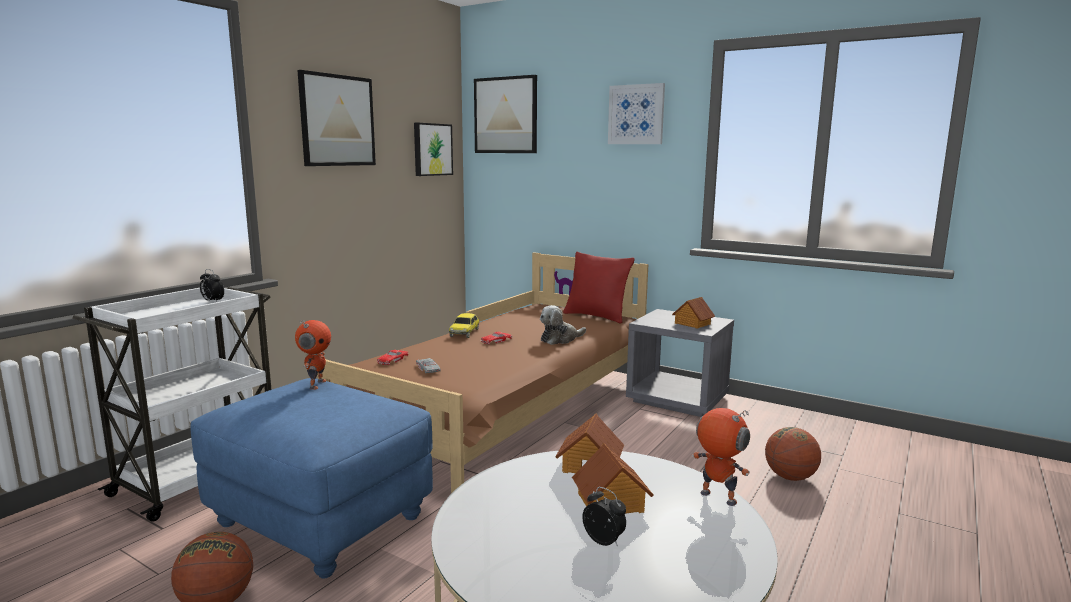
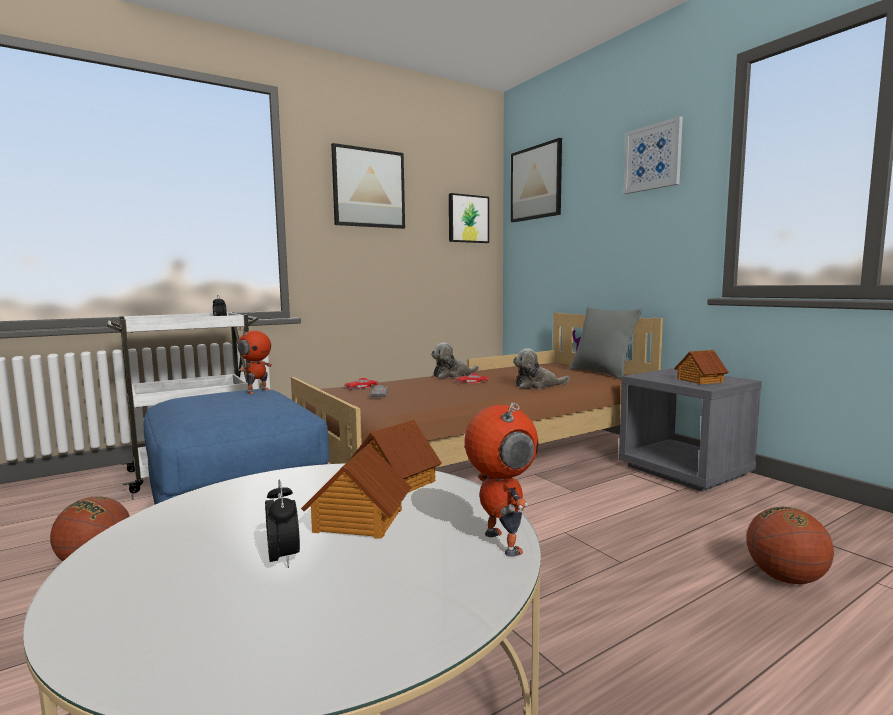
camera: 25 degrees right, 5 degrees down
toy car [449,313,479,338] -> plush toy [431,342,479,378]
red pillow [563,251,635,324] -> grey pillow [569,307,642,379]

